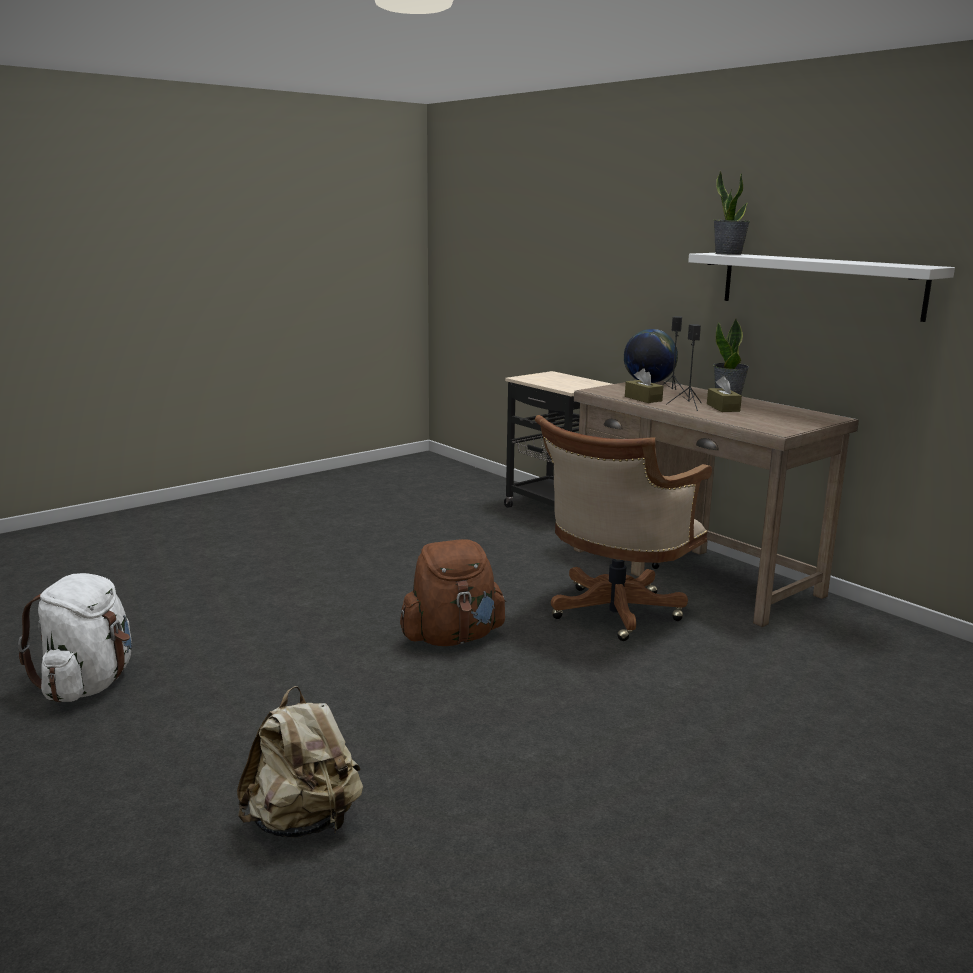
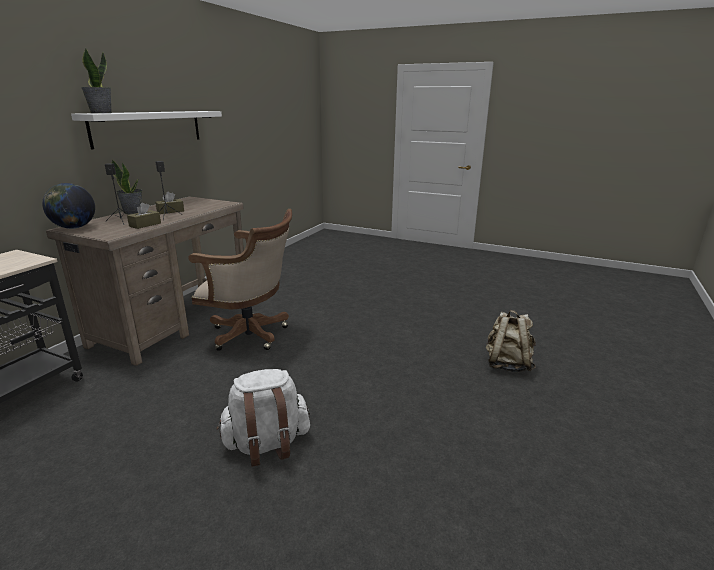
camera: 115 degrees left, 5 degrees up
white backpack [18,573,132,703] -> white backpack moved to [216,369,310,467]
brown backpack [400,539,506,646] -> none

